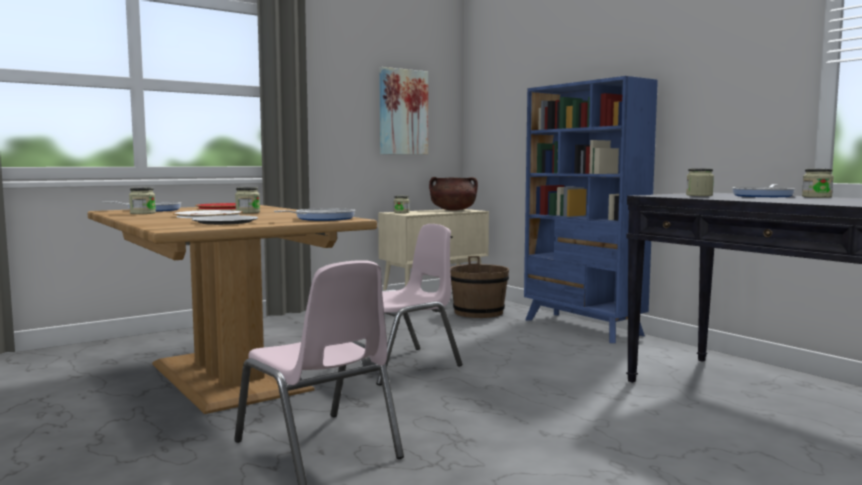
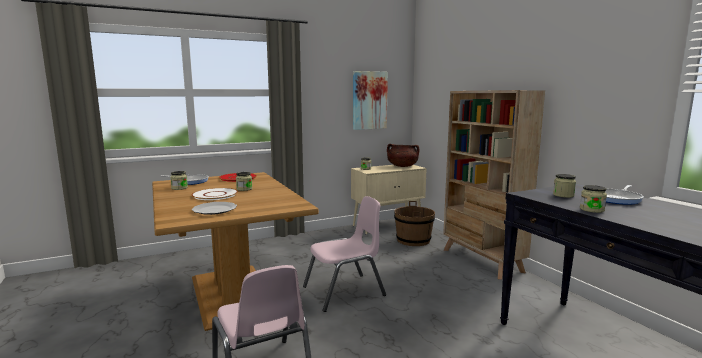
camera: 10 degrees right, 5 degrees up
frying pan [274,208,355,221] -> none
blue bookcase [524,76,658,343] -> beige bookcase [443,90,545,280]
jar [802,169,834,198] -> jar moved to [580,185,607,213]

